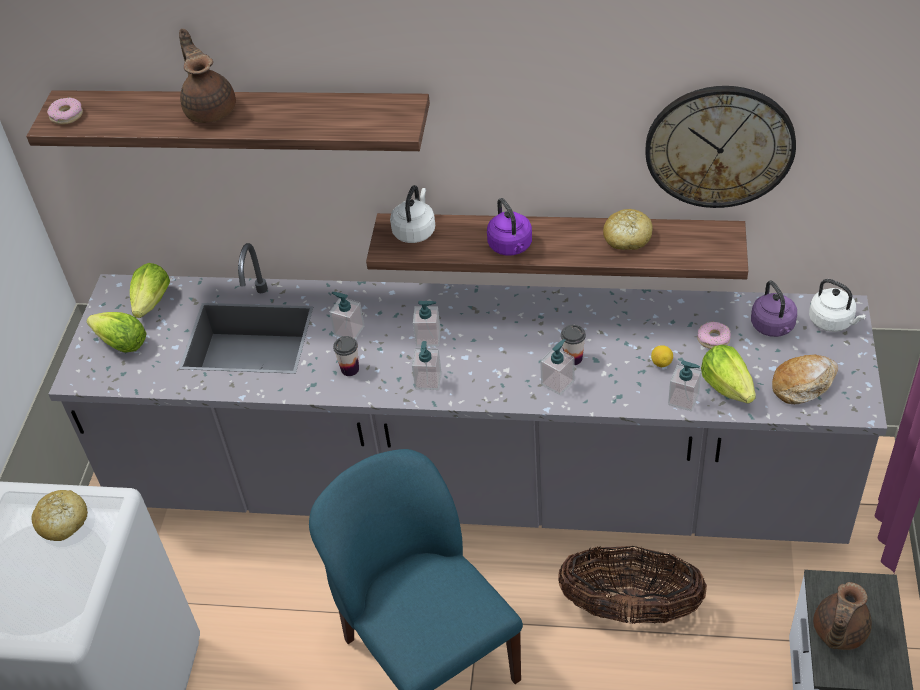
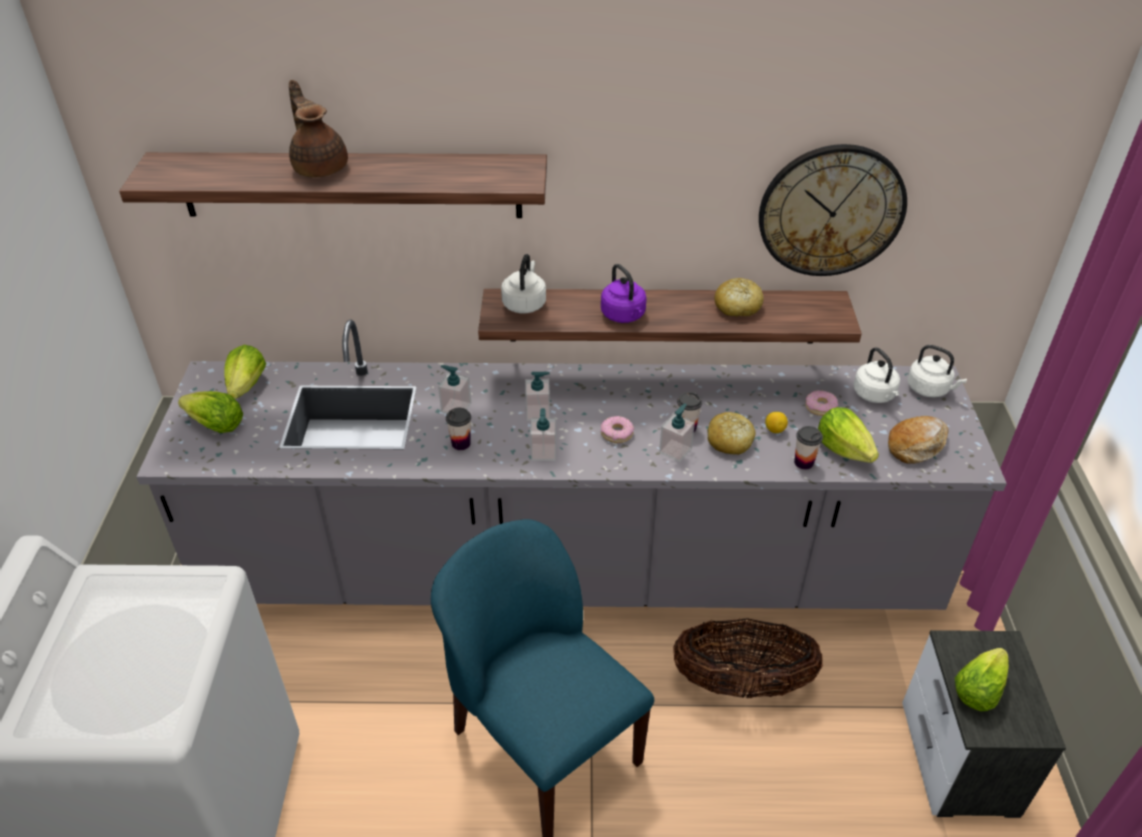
camera: 10 degrees left, 5 degrees down
bread [31,490,88,541] -> bread moved to [707,412,755,455]
donut [47,98,83,125] -> donut moved to [601,416,634,443]
soap dispenser [668,361,702,411] -> cup [794,426,823,470]
purple kettle [751,281,797,337] -> white kettle [854,347,900,403]
brown teapot [813,582,872,650] -> lettuce [955,648,1009,712]

